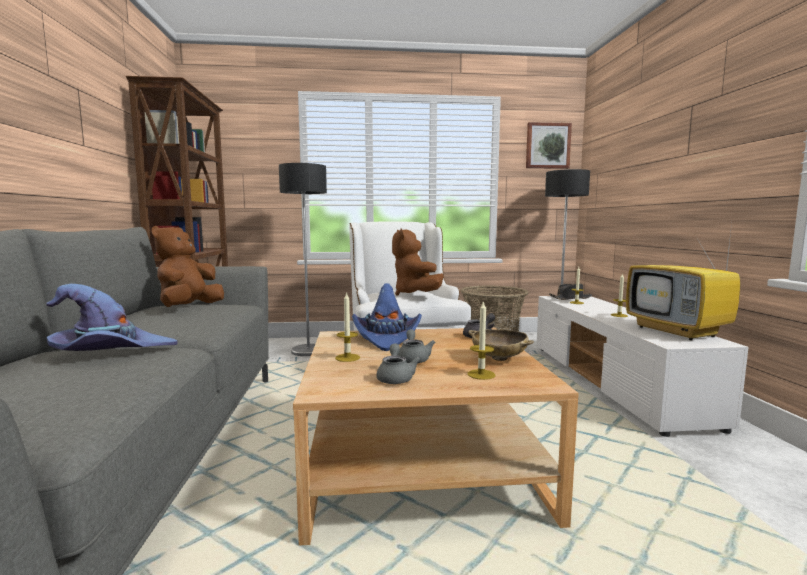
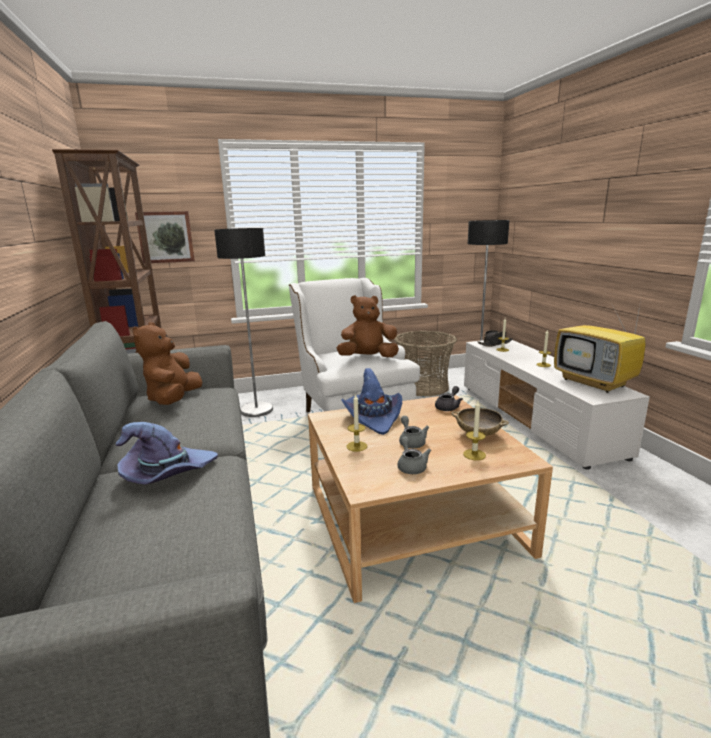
camera: 10 degrees left, 10 degrees up
brown plush toy [392,229,443,295] -> brown plush toy turned 105 degrees clockwise [336,295,399,357]
picture [526,122,572,169] -> picture moved to [135,211,195,264]

